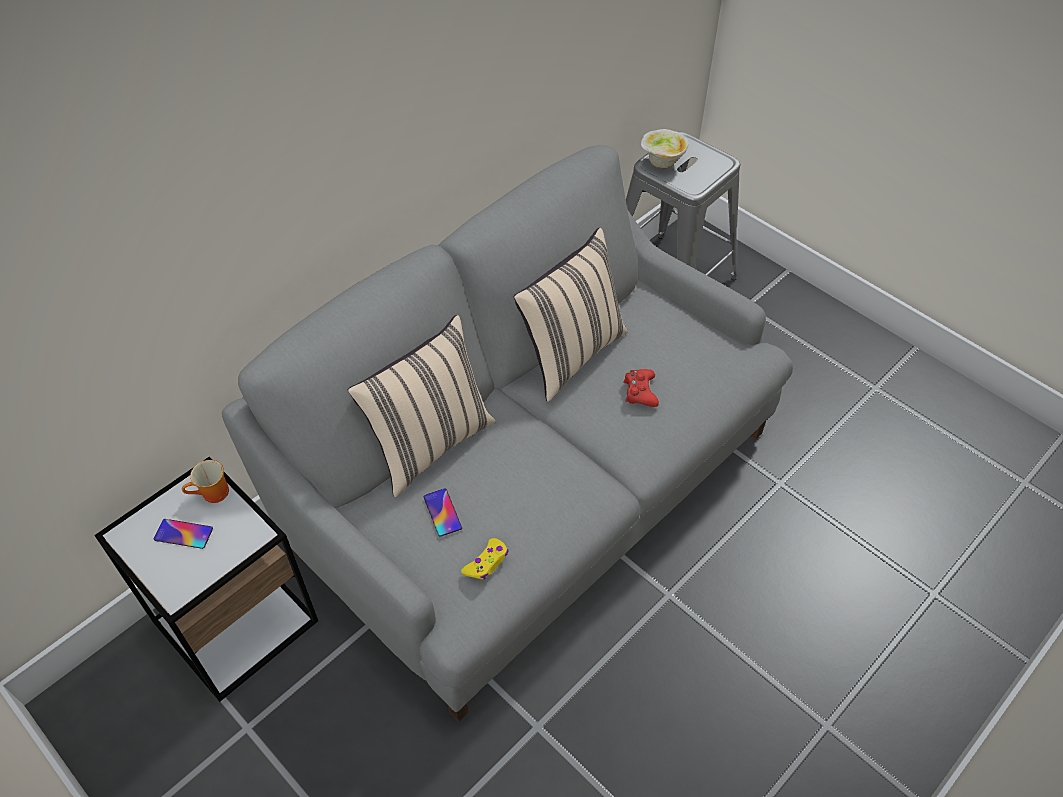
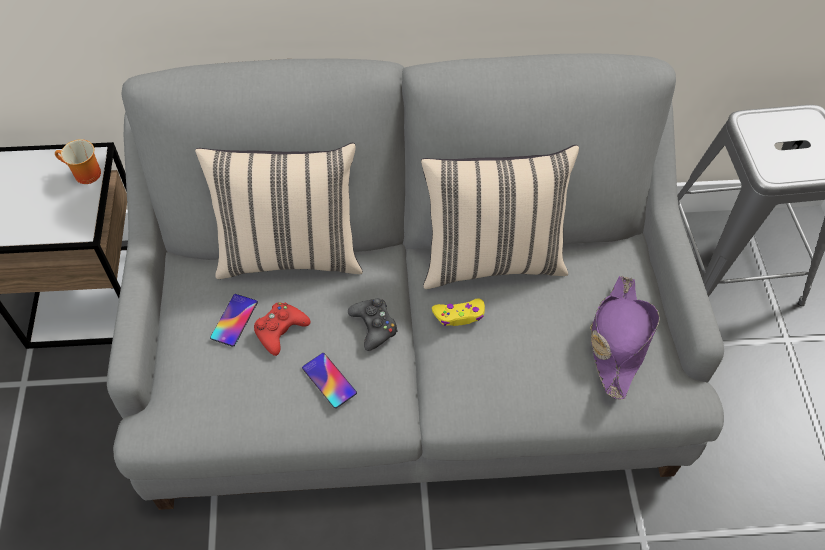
camera: 40 degrees right, 5 degrees up
phone [154,519,213,549] -> phone moved to [302,353,357,408]
yellow game controller [461,538,508,579] -> yellow game controller moved to [432,299,485,326]
red game controller [623,369,659,407] -> red game controller moved to [254,302,310,356]
bowl [641,129,688,169] -> none
none -> black game controller [348,298,398,351]
none -> purple hat [590,276,660,400]

